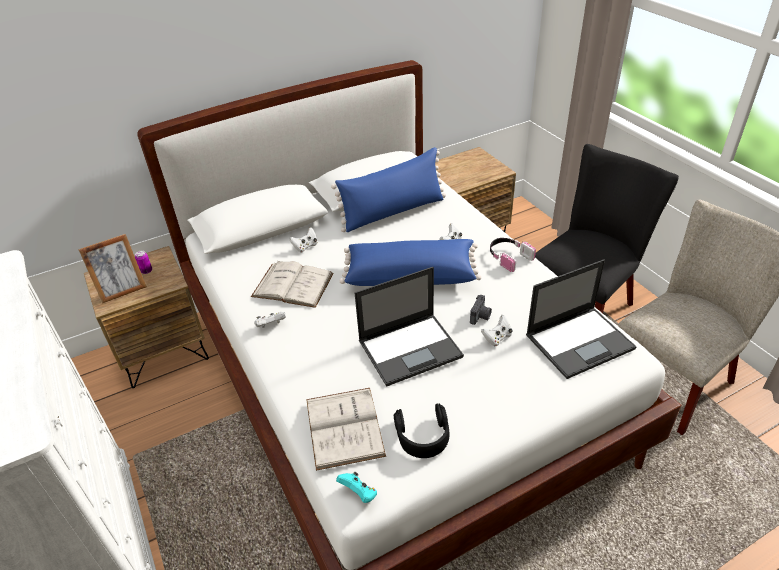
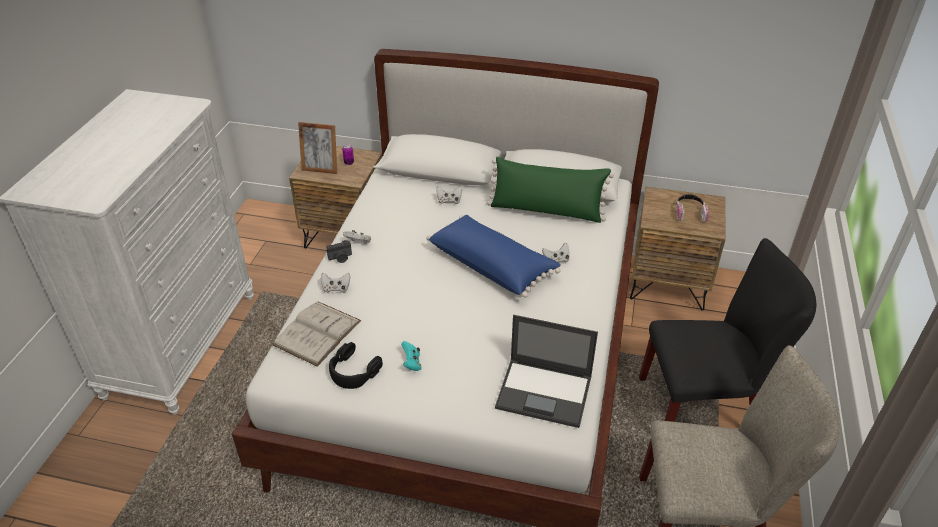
camera: 40 degrees right, 0 degrees up
white book [251,261,334,308] -> none
blue pillow [331,147,446,232] -> green pillow [487,157,614,223]
turquoise game controller [336,472,377,503] -> turquoise game controller moved to [401,341,421,371]
laptop [354,267,464,387] -> none
camera [470,295,492,325] -> camera moved to [326,240,352,263]
white game controller [481,315,512,346] -> white game controller moved to [321,273,350,293]
headphones [490,238,536,272] -> headphones moved to [676,194,709,223]

